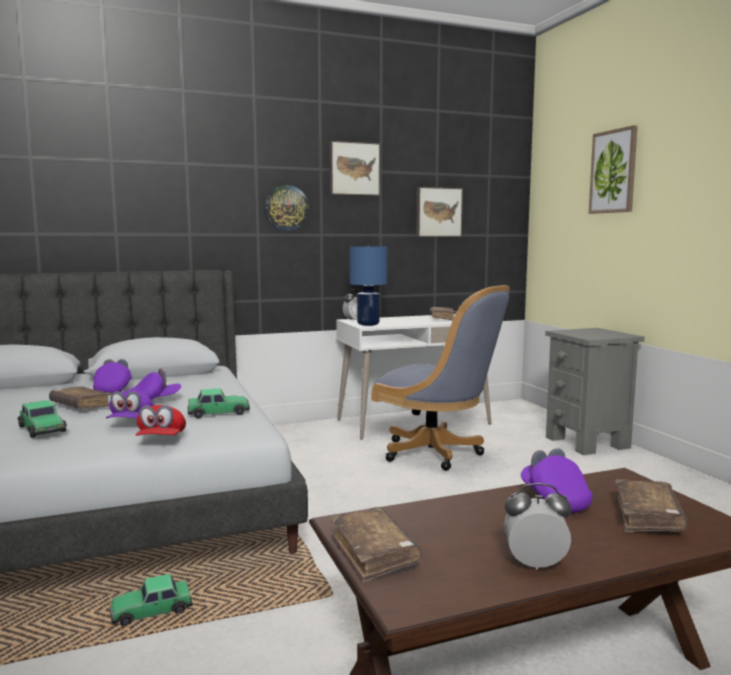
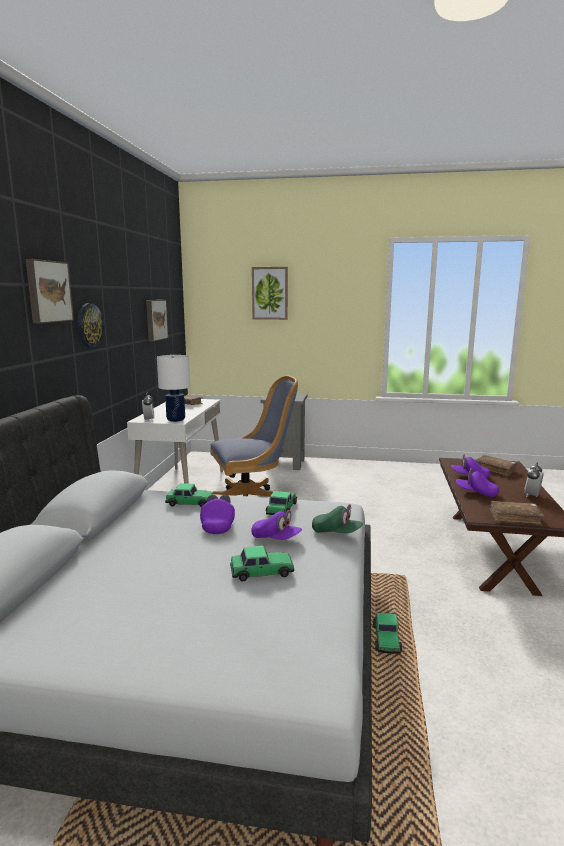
camera: 60 degrees left, 5 degrees up
brown book [49,386,112,409] -> none
purple cap [93,359,132,395] -> purple cap moved to [456,468,499,498]
red cap [135,405,186,436] -> green cap [312,504,363,533]
picture [329,141,380,196] -> picture moved to [26,259,74,323]
blue table lamp [349,246,387,326] -> white table lamp [157,355,190,422]
none -> toy car [165,483,214,507]

